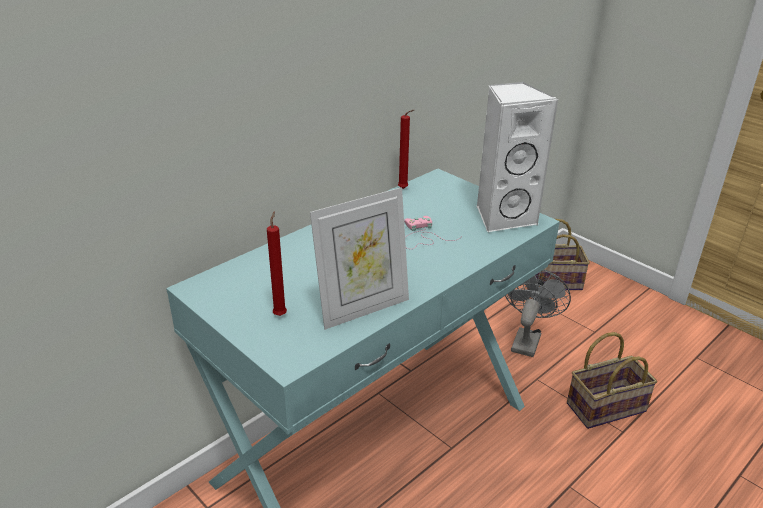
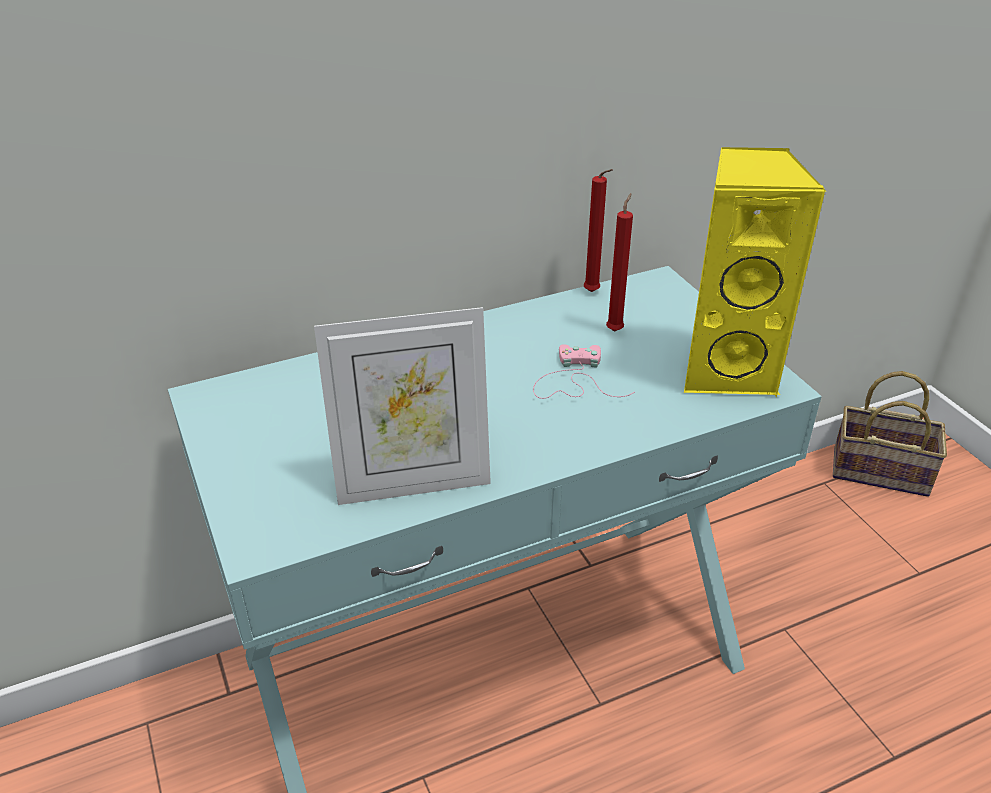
camera: 20 degrees right, 5 degrees up
red candle [267,212,287,316] -> red candle moved to [606,193,633,332]
white speaker [477,82,558,232] -> yellow speaker [684,147,826,398]
grey fan [505,270,571,357] -> none
basket [567,332,657,429] -> none

